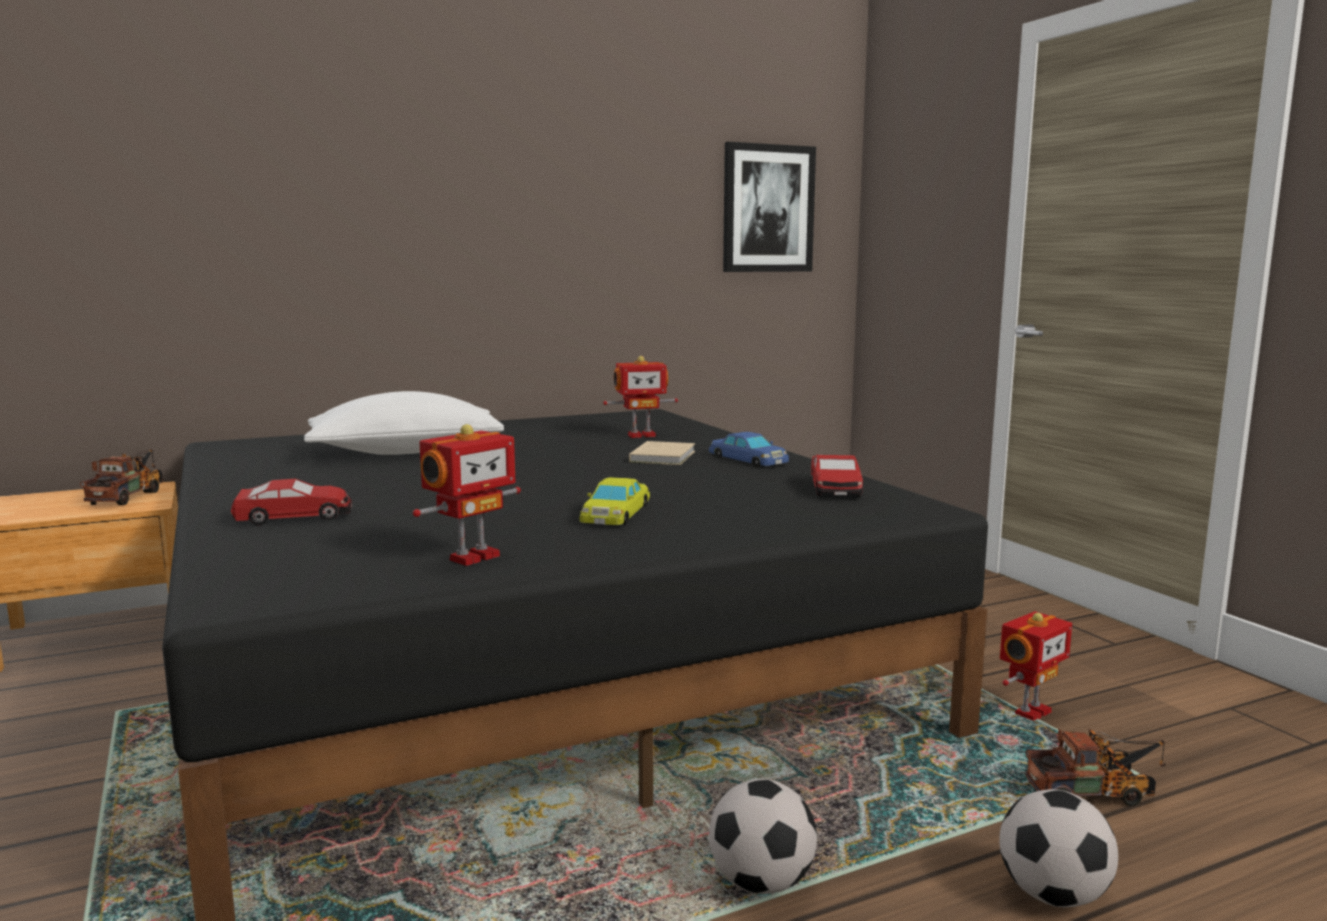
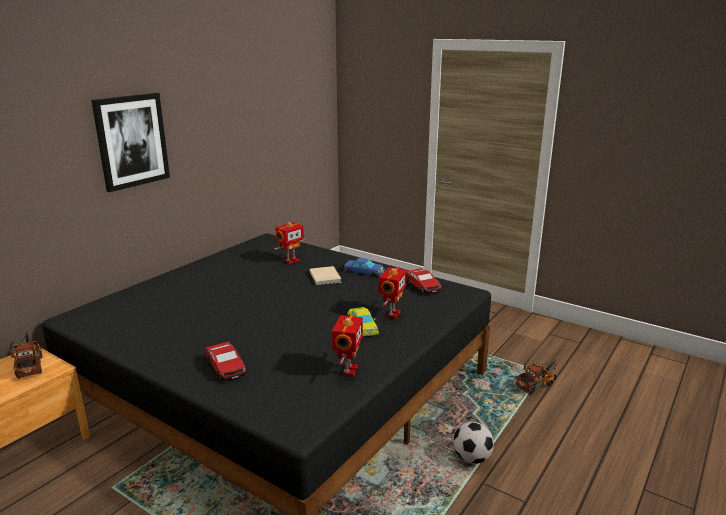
camera: 30 degrees left, 10 degrees up
toy car [231,479,352,525] -> toy car turned 105 degrees clockwise [206,342,246,381]
white pillow [304,391,504,455] -> none
picture [723,142,816,272] -> picture moved to [91,93,170,192]
football [999,789,1118,907] -> none
toy robot [1000,611,1072,721] -> toy robot moved to [379,267,407,319]

